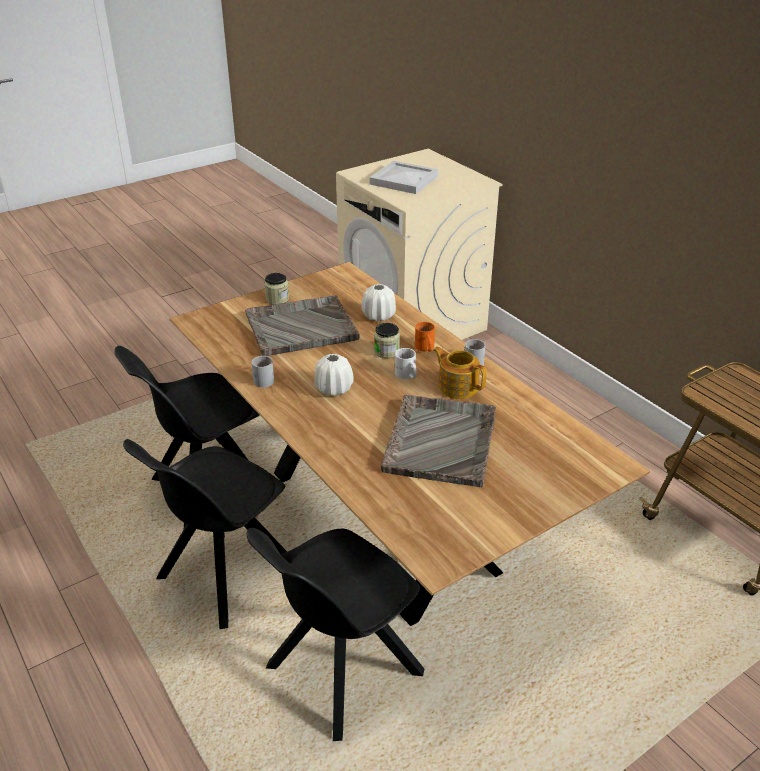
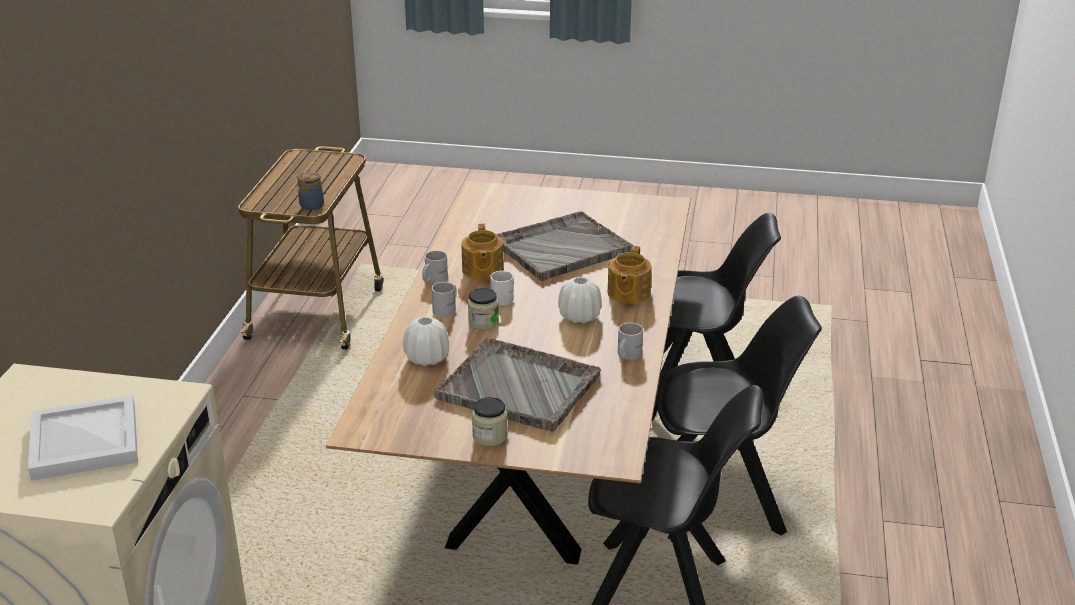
camera: 135 degrees left, 5 degrees down
orange mug [415,322,435,352] -> white mug [432,282,457,317]
none -> jar [297,172,324,210]
none -> teapot [608,246,652,304]

